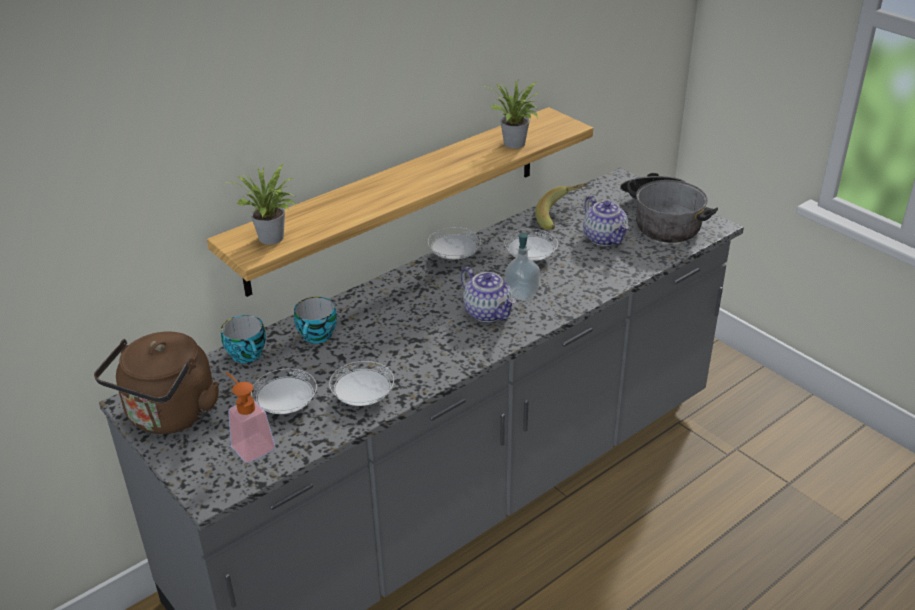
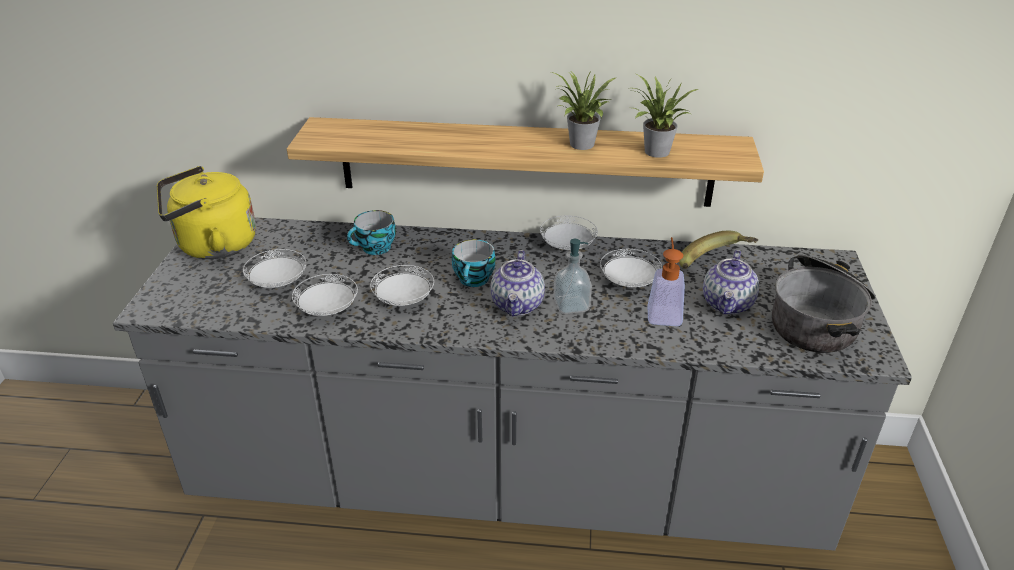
camera: 45 degrees right, 0 degrees up
brown kettle [94,331,219,434] -> yellow kettle [157,166,256,259]
potted plant [221,164,295,244] -> potted plant moved to [551,72,618,150]
cup [221,315,266,363] -> cup moved to [452,239,496,287]
soap dispenser [226,372,275,463] -> soap dispenser moved to [647,237,685,326]
none -> white plate [370,265,434,306]

